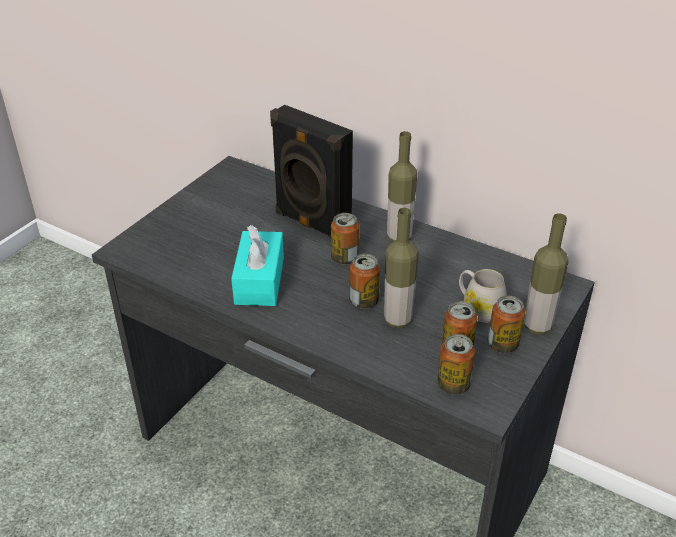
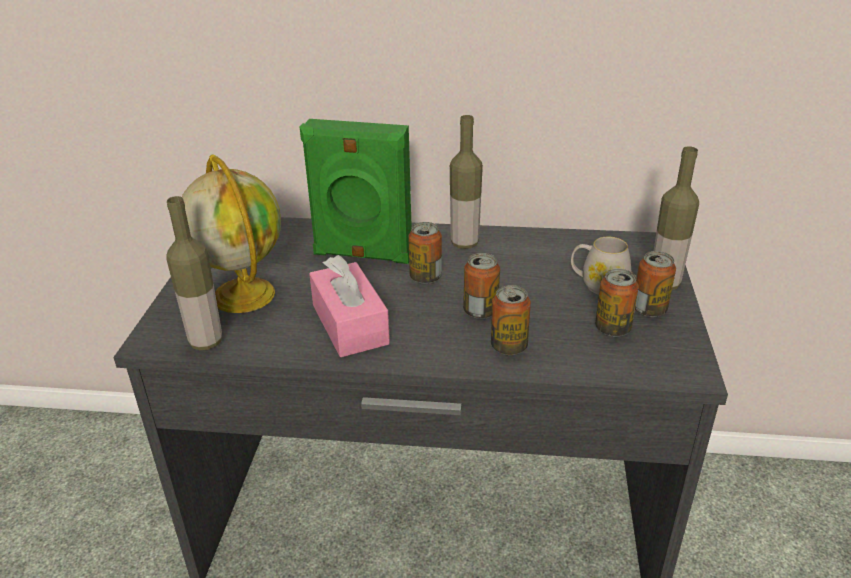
camera: 25 degrees left, 5 degrees down
turquoise tissue box [231,225,284,306] -> pink tissue box [309,255,390,357]
black speaker [270,105,353,238] -> green speaker [300,119,412,264]
bottle [384,208,419,328] -> bottle moved to [166,196,222,350]
can [438,334,475,395] -> can moved to [491,285,531,355]
none -> globe [182,154,281,313]

